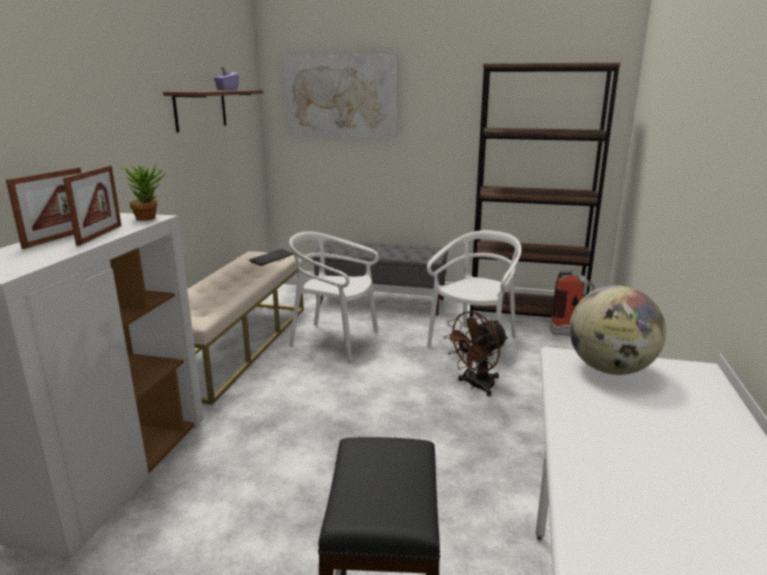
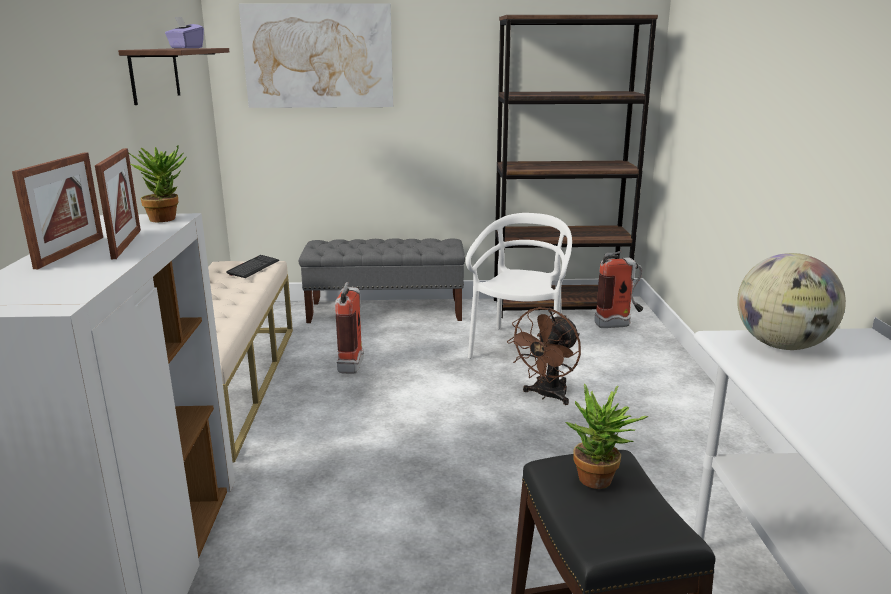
camera: 15 degrees left, 0 degrees up
white chair [289,231,379,361] -> fire extinguisher [335,282,364,374]
none -> potted plant [565,384,649,489]

